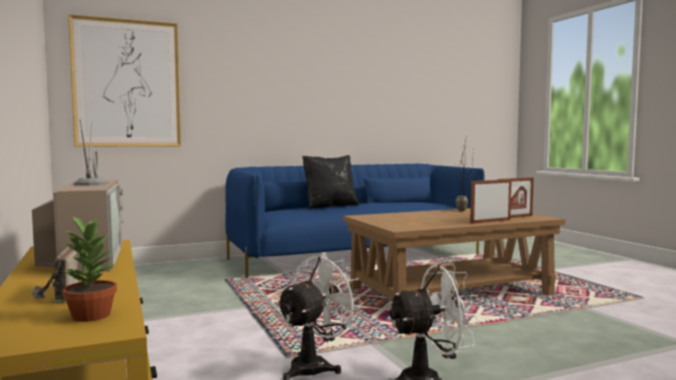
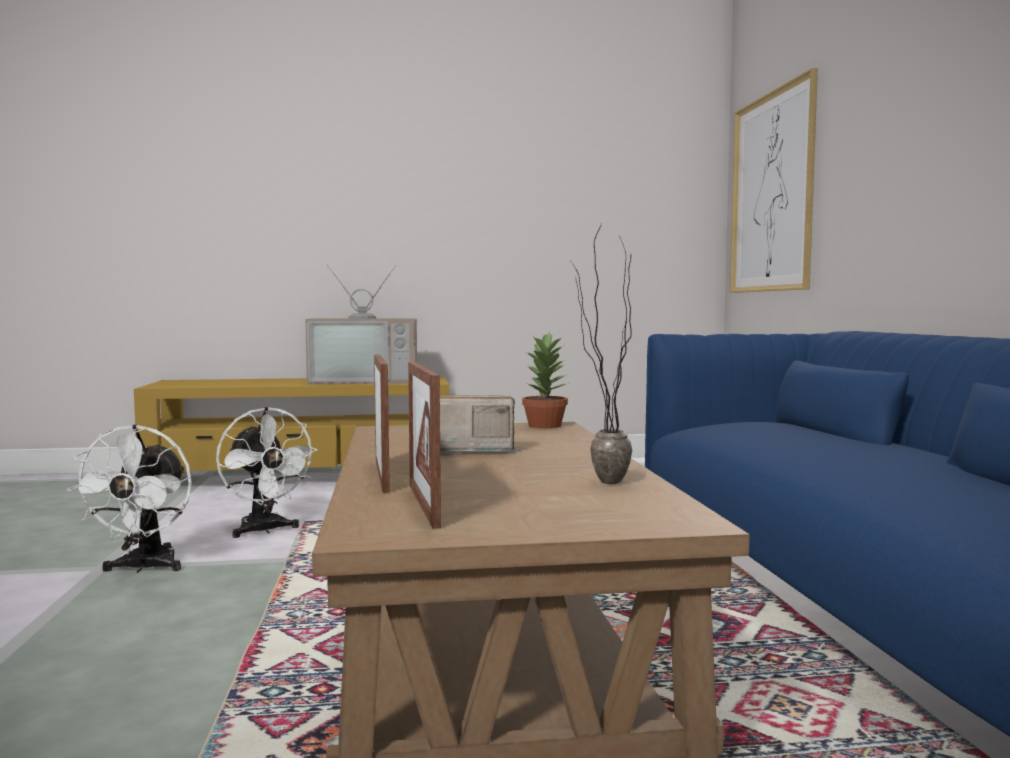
camera: 105 degrees right, 0 degrees up
radio [32,246,79,303] -> radio moved to [440,395,516,453]
potted plant [63,216,117,322] -> potted plant moved to [522,332,569,428]
black pillow [302,155,359,209] -> none

